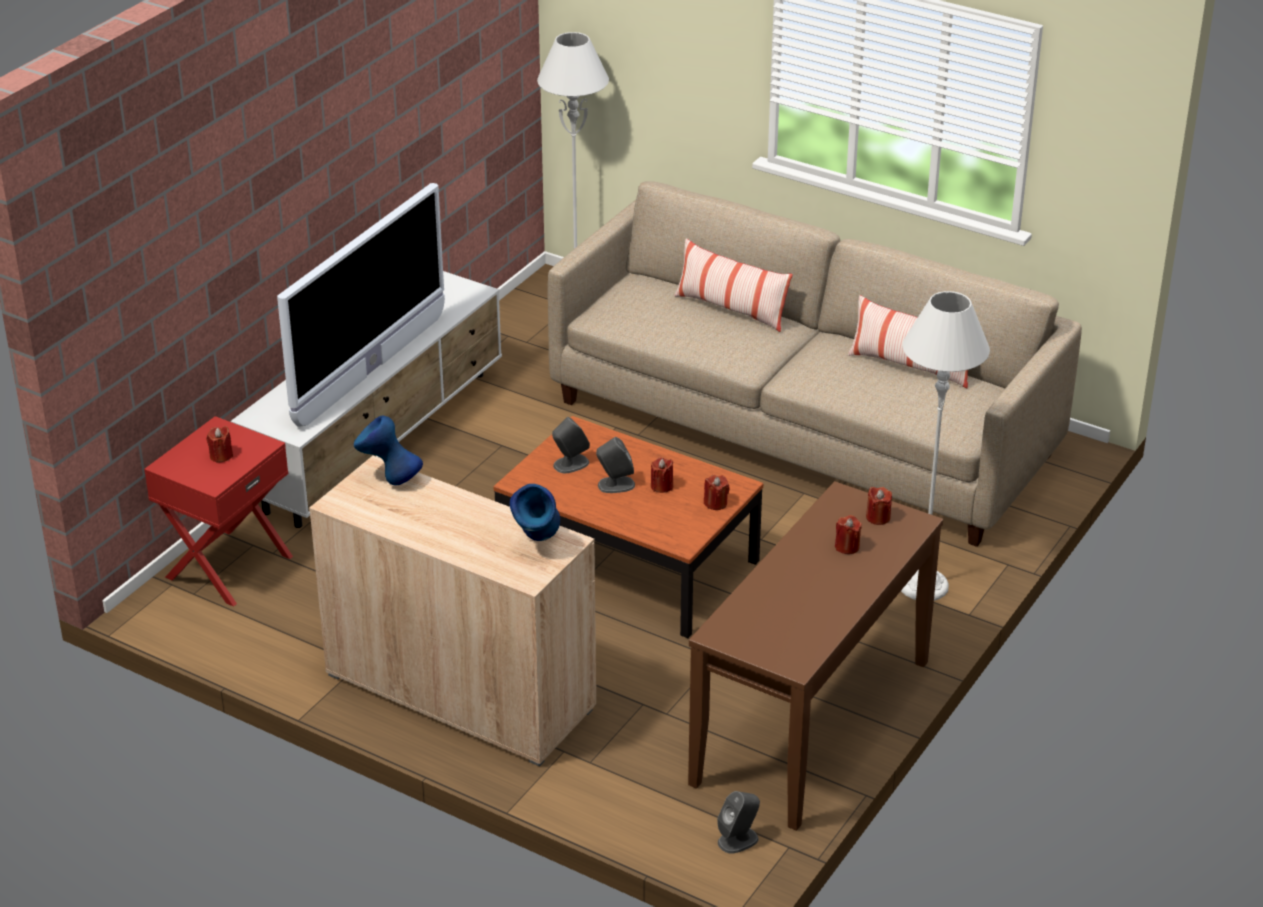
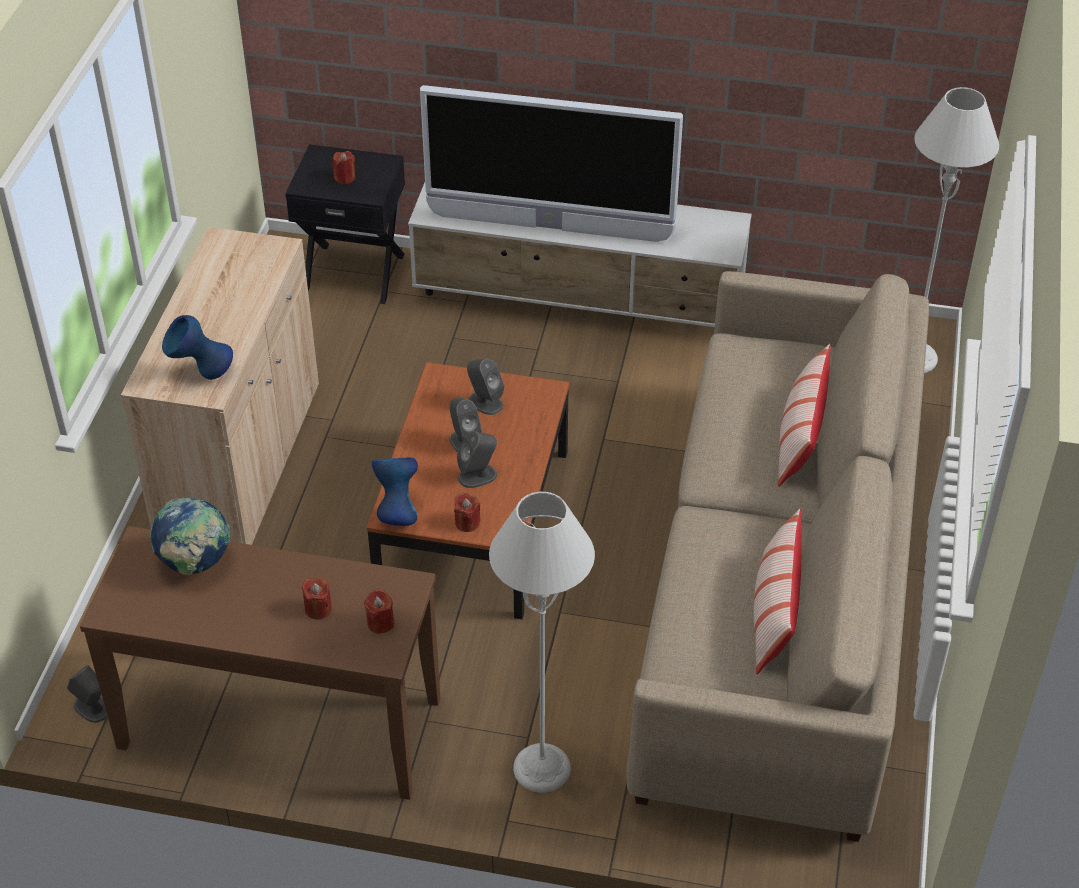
camera: 70 degrees right, 10 degrees up
red nightstand [144,416,293,607] -> black nightstand [285,144,405,304]
blue vase [354,416,423,486] -> blue vase moved to [372,458,418,526]
red candle [651,457,673,493] -> grey speaker [457,431,497,488]
none -> globe [150,498,230,575]

